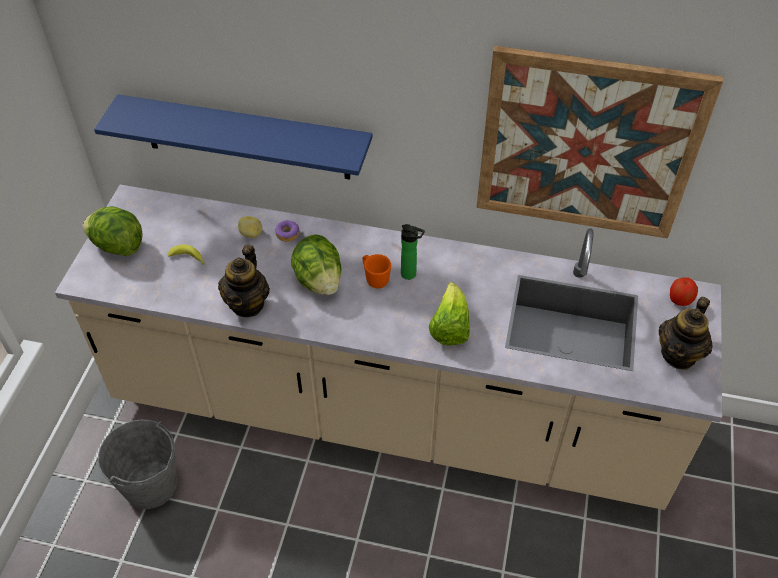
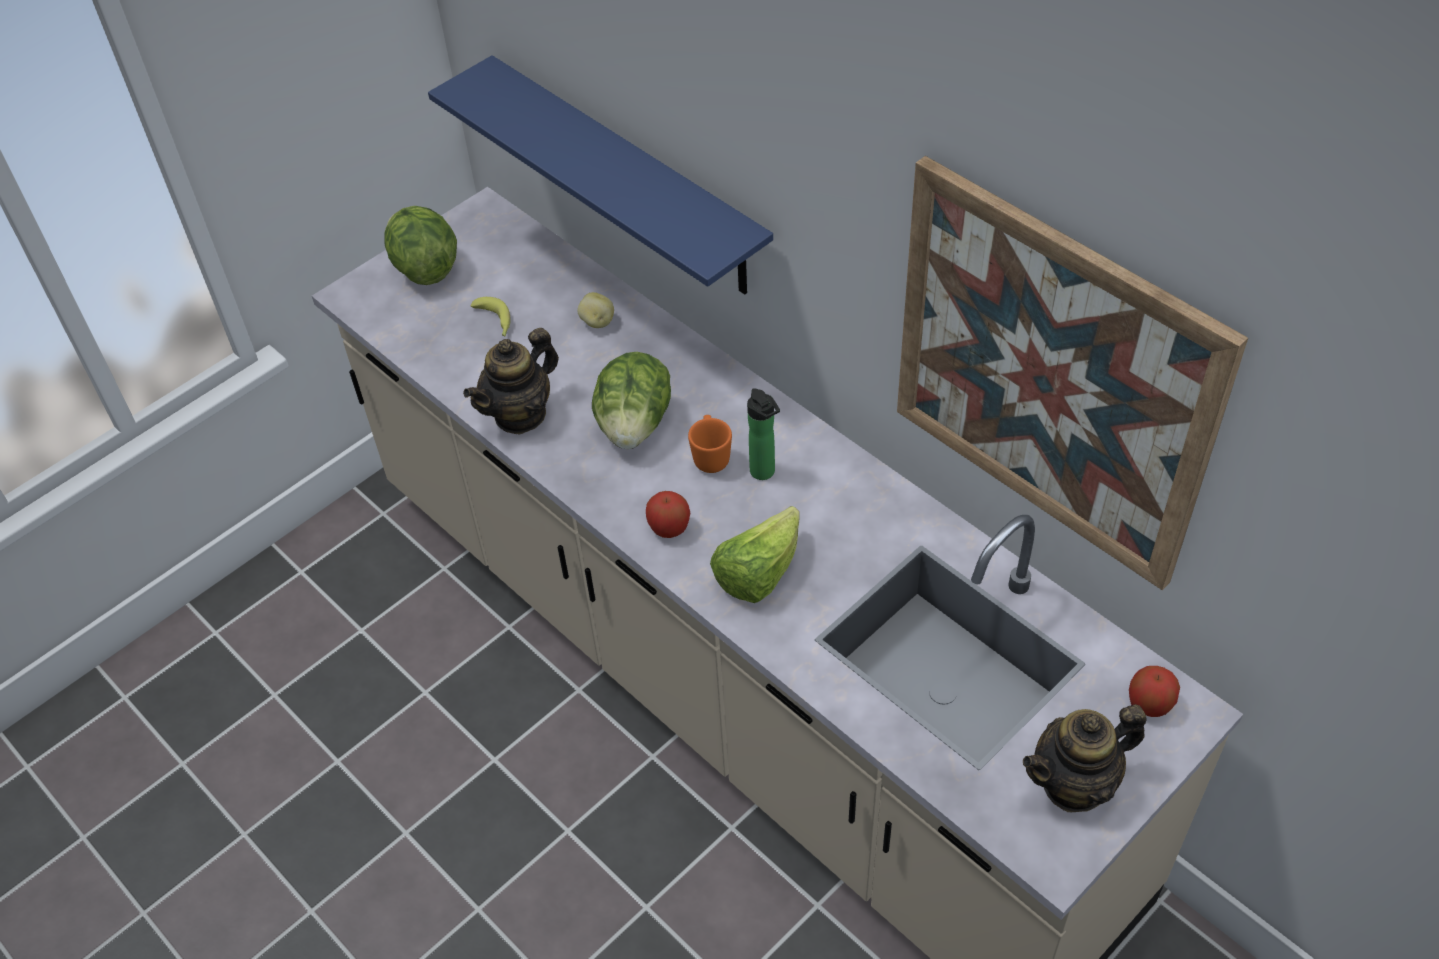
camera: 35 degrees right, 0 degrees up
grey bucket [98,420,177,509] -> none
donut [275,220,299,242] -> none
none -> apple [646,491,690,538]

